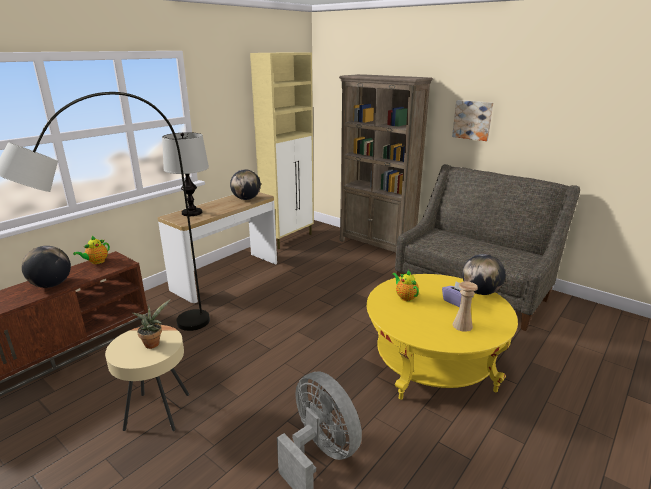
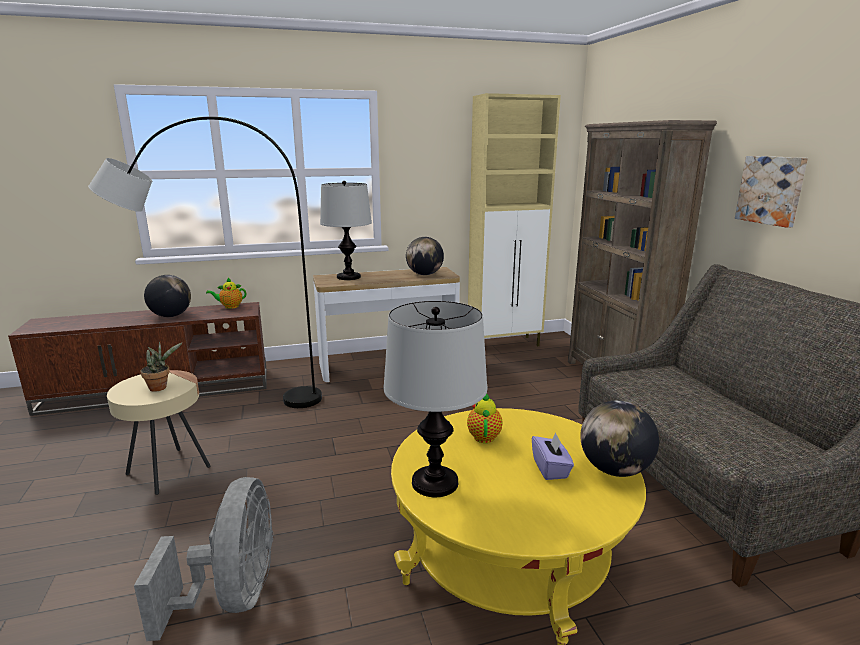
camera: 35 degrees right, 5 degrees down
beige vase [452,281,478,332] -> none
none -> table lamp [383,301,488,497]

